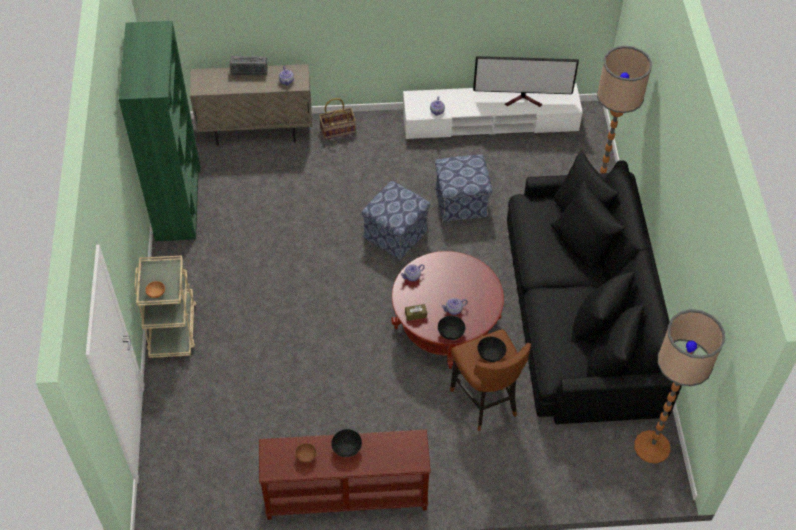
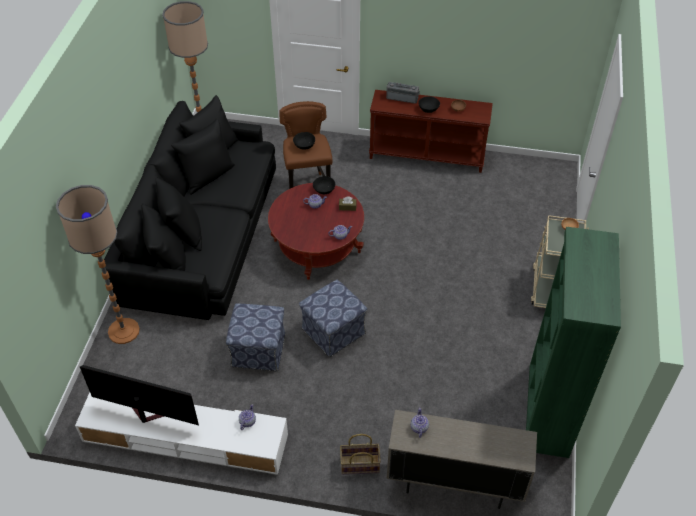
camera: 165 degrees left, 5 degrees down
radio [229,56,268,76] -> radio moved to [386,82,420,104]

